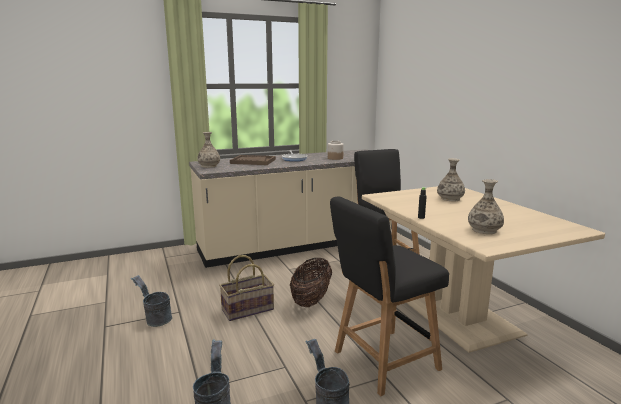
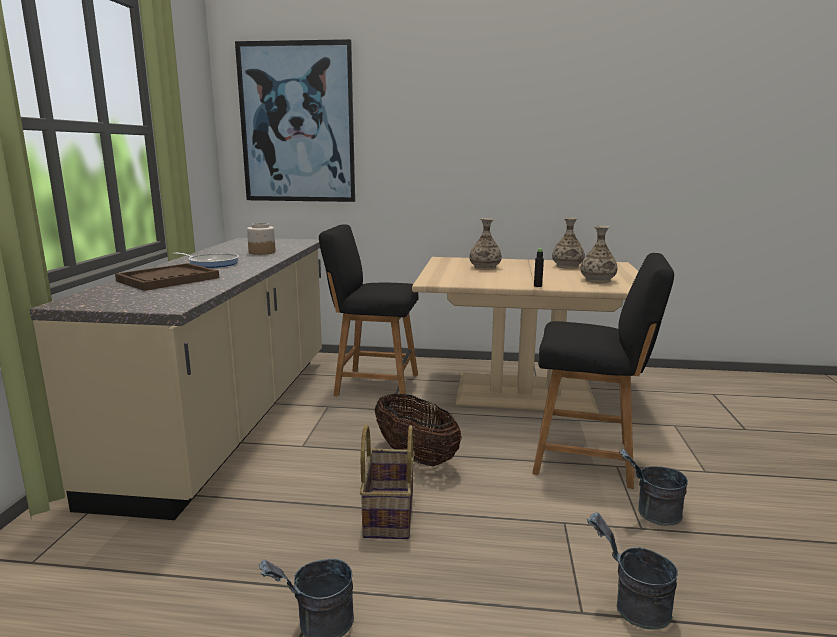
camera: 60 degrees left, 0 degrees up
vase [197,132,220,168] -> vase moved to [552,217,585,269]
black chair [330,197,449,396] -> black chair turned 75 degrees counterclockwise [532,253,674,489]
none -> picture [235,39,355,202]

